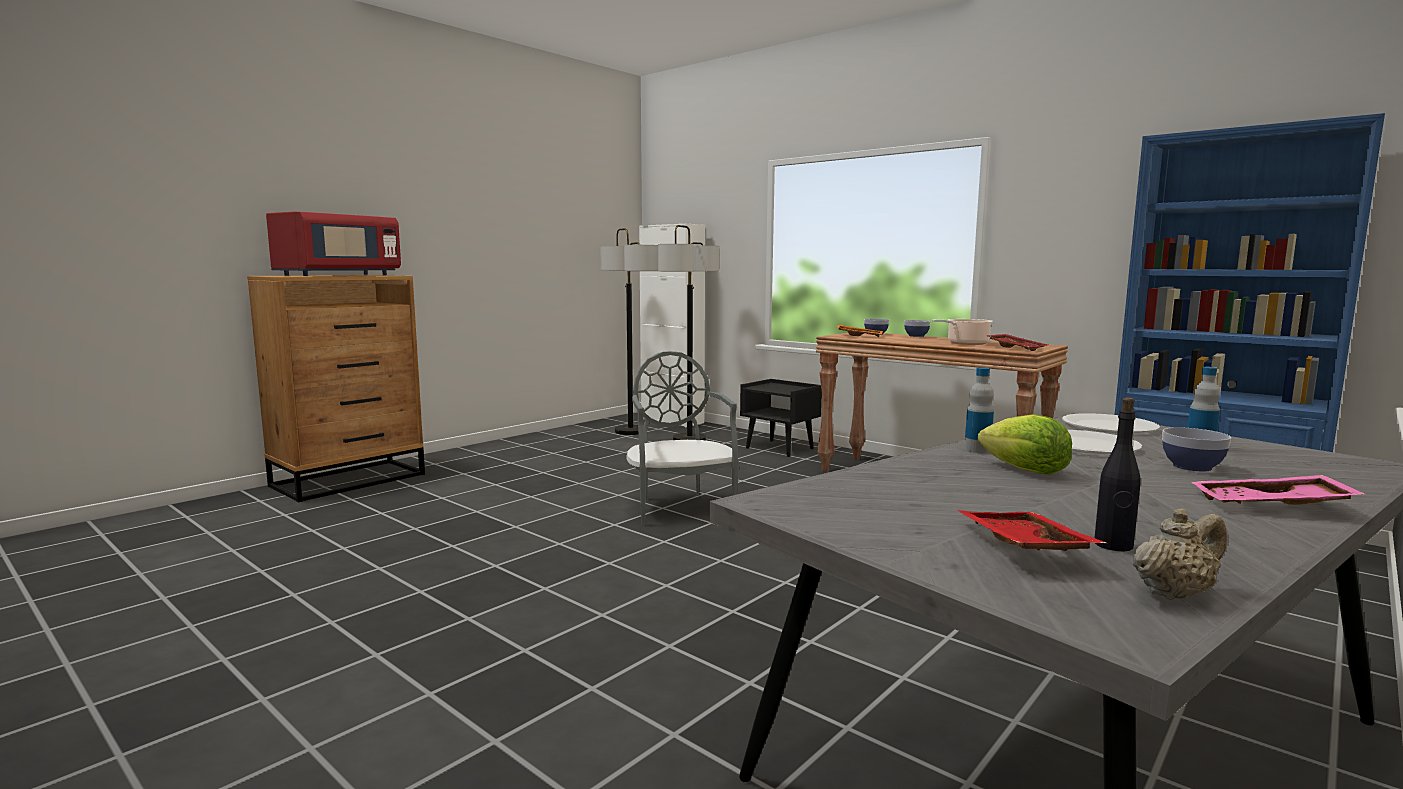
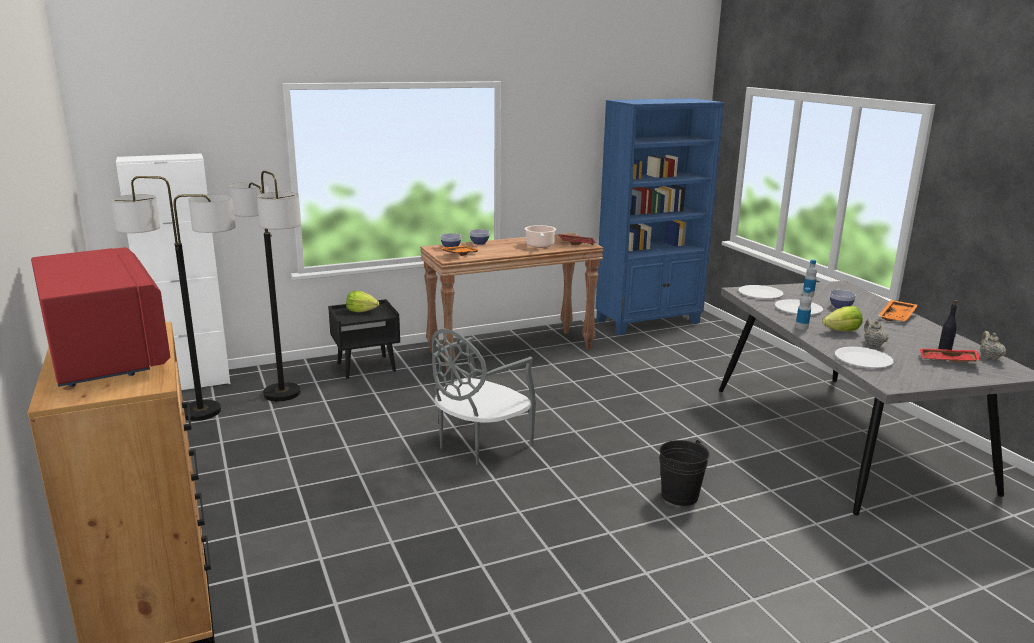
camera: 65 degrees left, 10 degrees up
grey chair [626,351,739,525] -> grey chair turned 60 degrees counterclockwise [432,328,536,465]
pink tray [1191,475,1365,505] -> orange tray [878,300,918,321]
none -> lettuce [346,291,379,313]
none -> black bucket [659,440,710,506]
none -> white plate [835,347,893,368]
none -> beige teapot [864,319,888,347]

